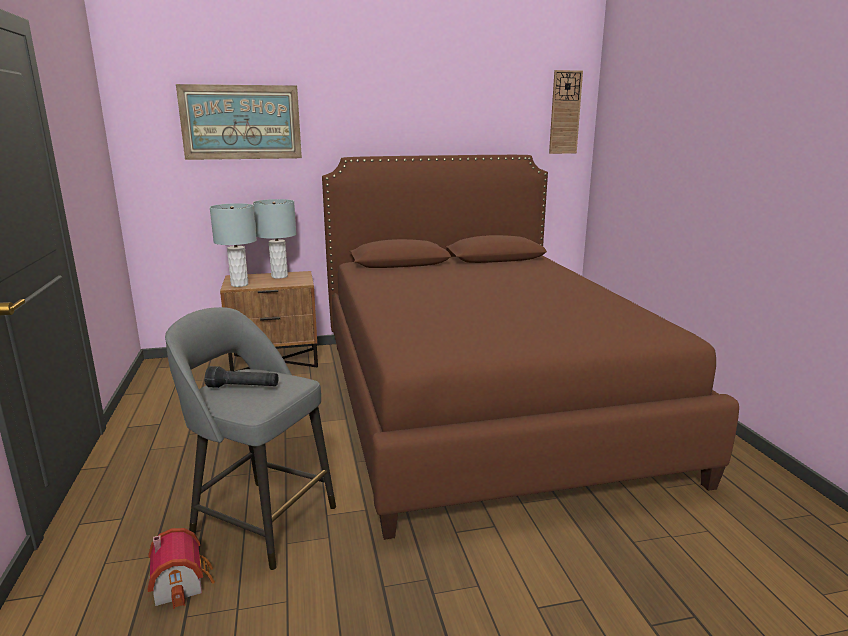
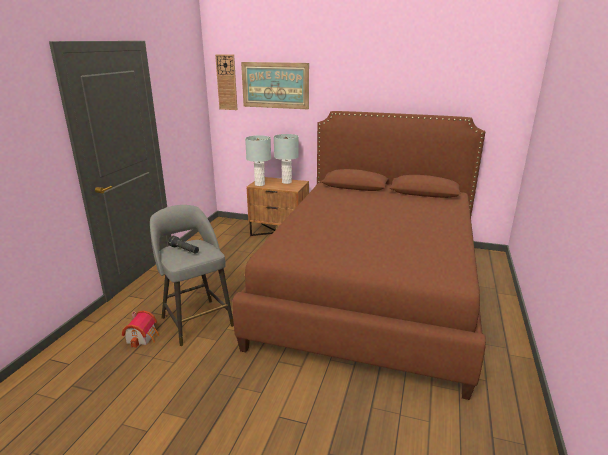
camera: 30 degrees right, 5 degrees up
wall clock [549,70,583,154] -> wall clock moved to [215,54,237,110]

